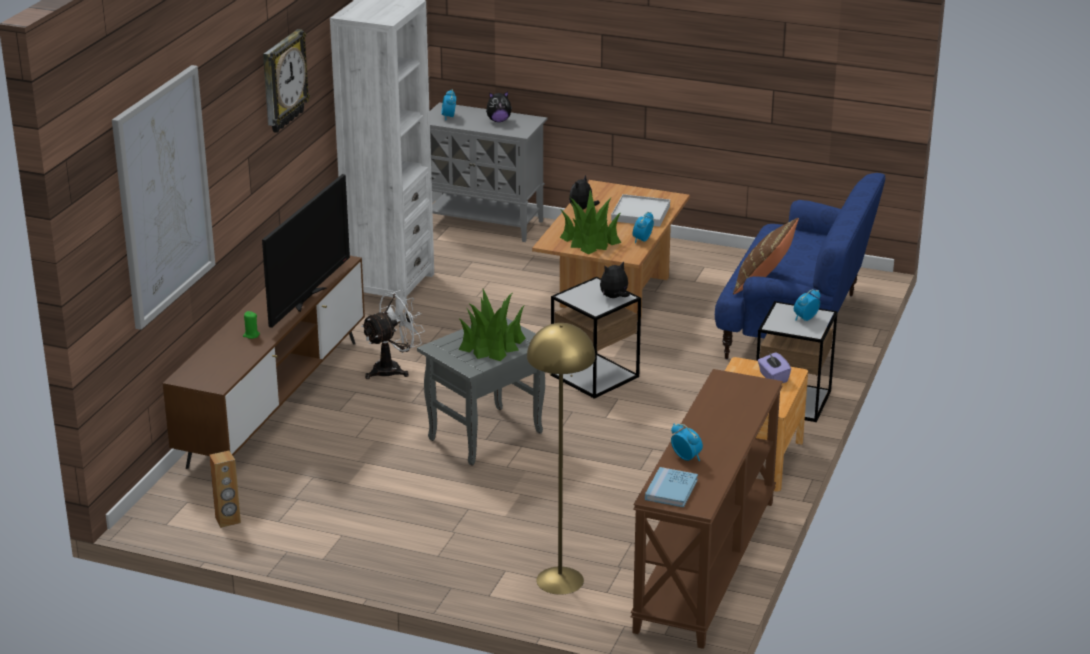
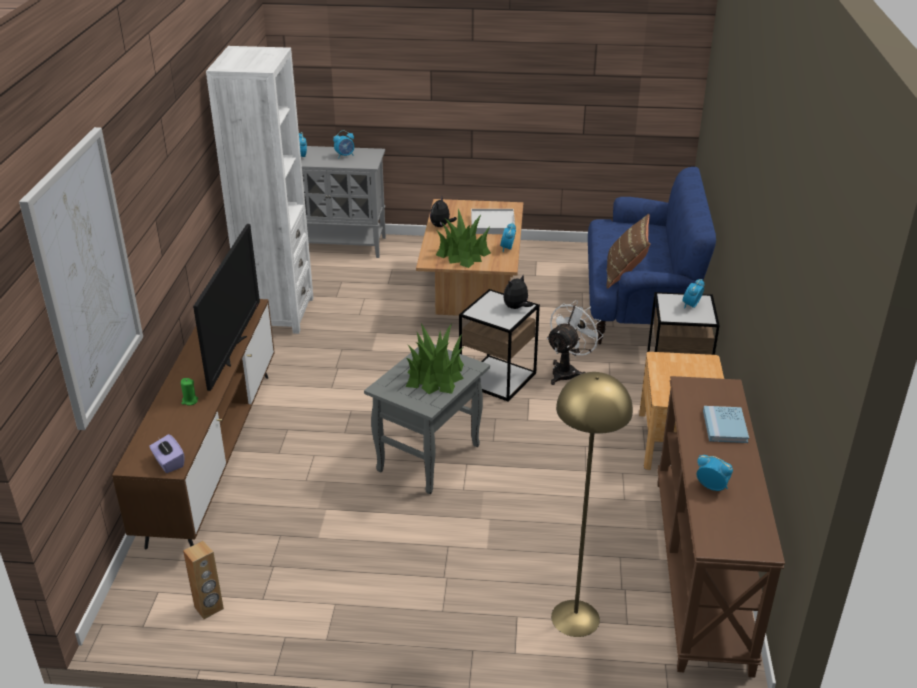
camera: 15 degrees left, 5 degrees up
wall clock [263,29,310,133] -> none
white fan [361,290,425,379] -> white fan moved to [547,300,604,385]
plush toy [486,91,512,122] -> alarm clock [333,130,354,158]
blue book [645,467,698,507] -> blue book moved to [703,406,749,443]
purple tissue box [758,352,791,383] -> purple tissue box moved to [149,434,184,473]

